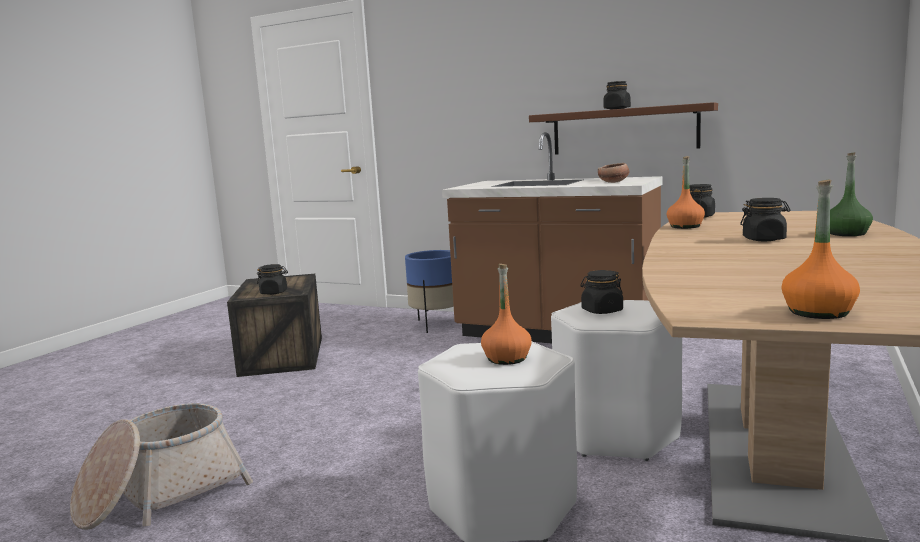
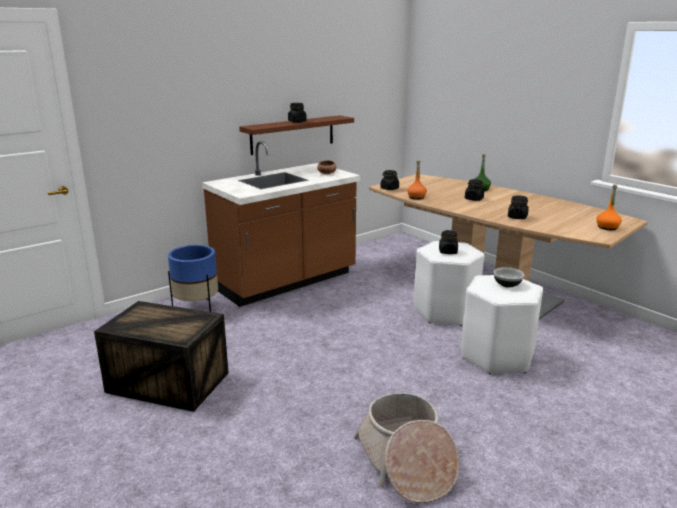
camera: 65 degrees left, 10 degrees up
black jar [257,264,288,295] -> black jar moved to [508,195,529,219]
orange bottle [481,264,532,365] -> bowl [494,267,524,288]

